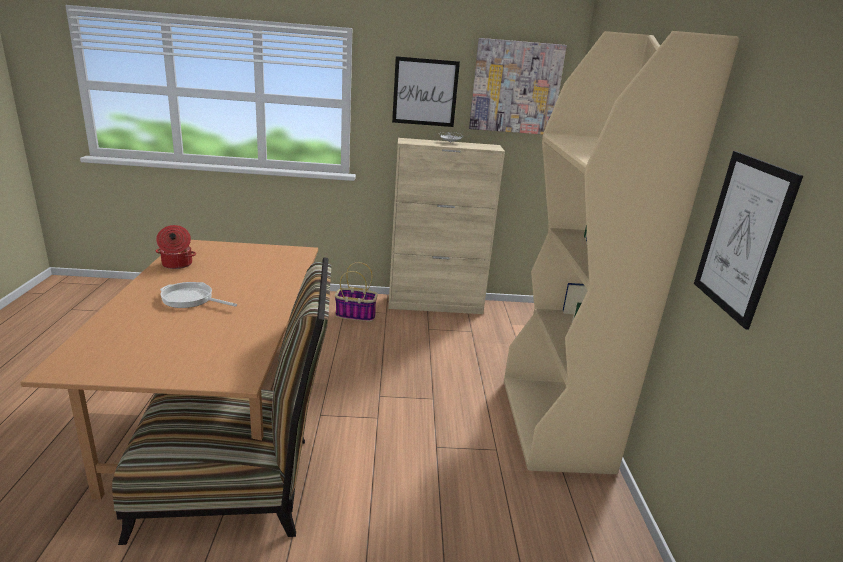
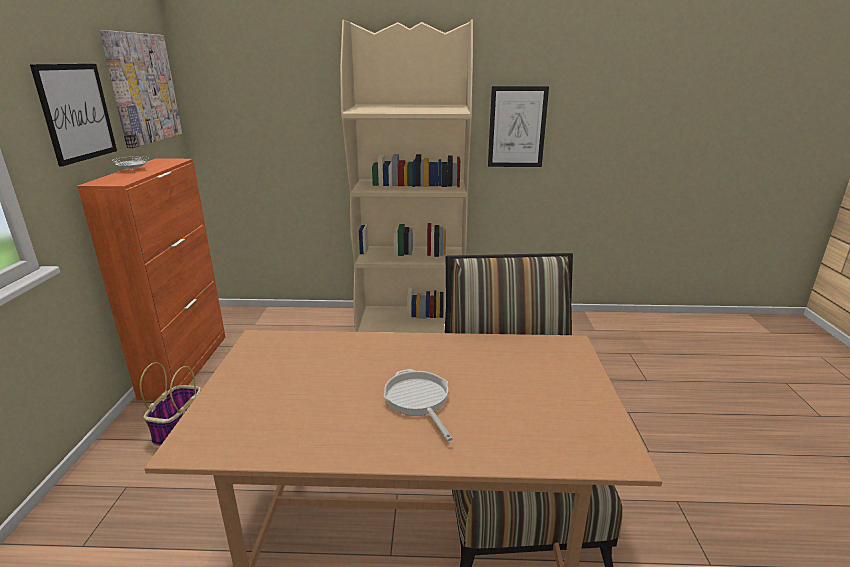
camera: 85 degrees left, 0 degrees up
cooking pot [156,225,196,269] -> none
frying pan [160,282,237,308] -> frying pan turned 135 degrees clockwise [383,369,453,441]
beige cabinet [388,138,505,314] -> orange cabinet [77,158,226,401]

